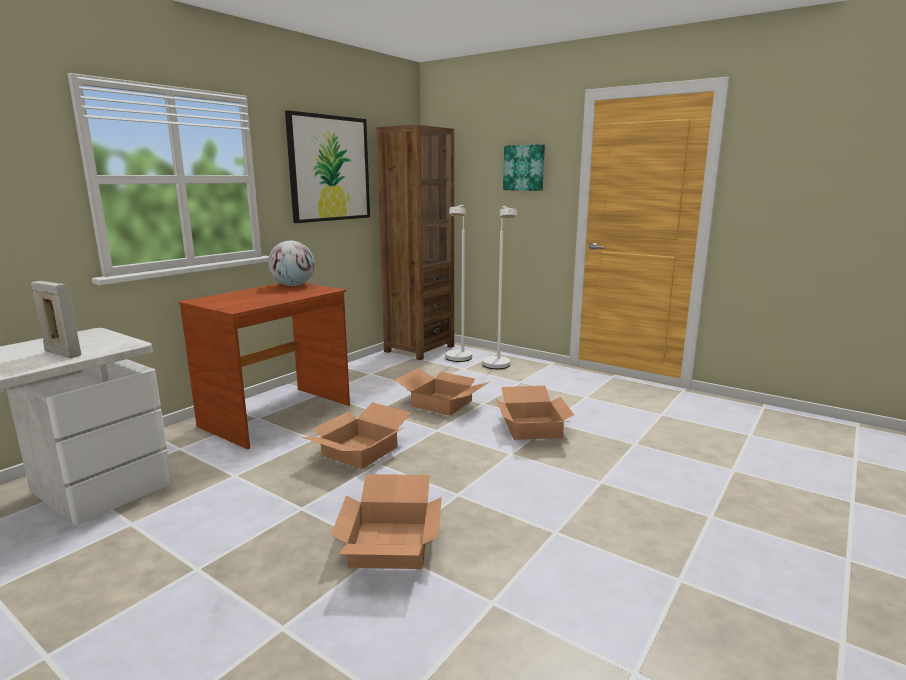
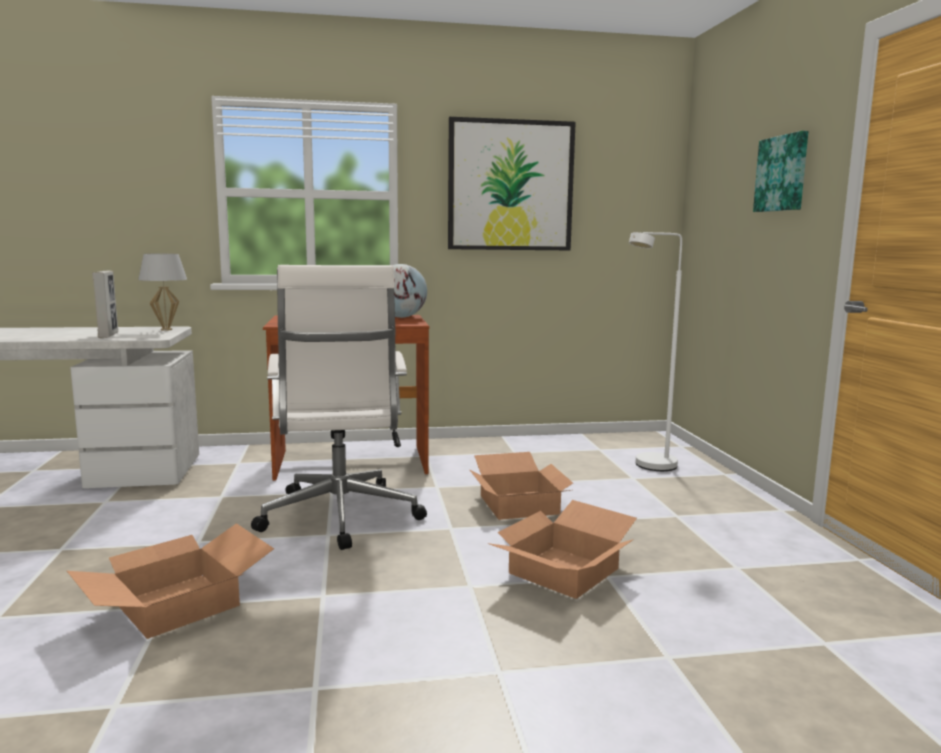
camera: 45 degrees right, 5 degrees down
cardboard box [302,402,411,469] -> white office chair [251,265,427,550]
brown bookcase [376,124,454,360] -> none
white floor lamp [482,206,517,369] -> none
none -> white table lamp [138,254,187,331]

